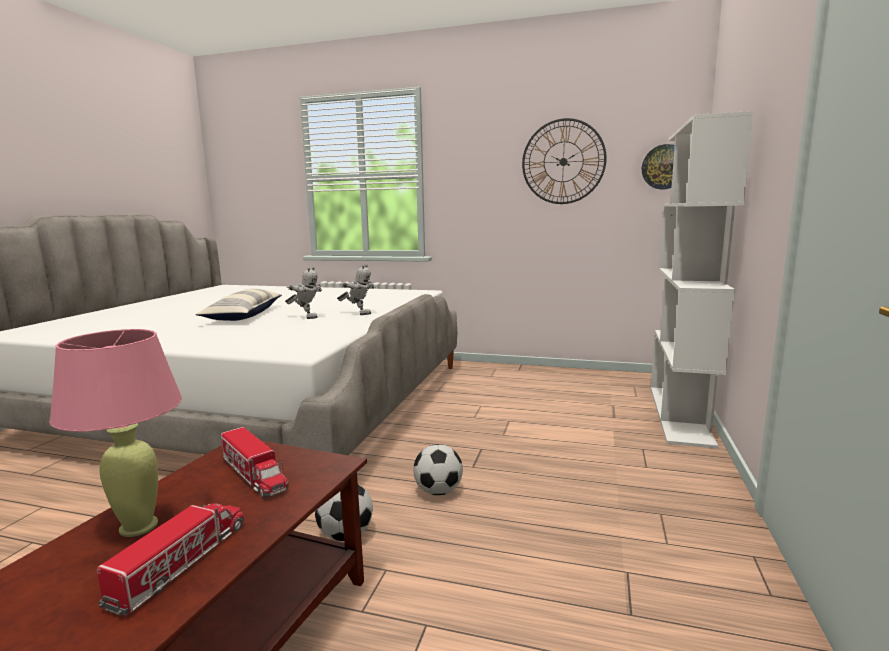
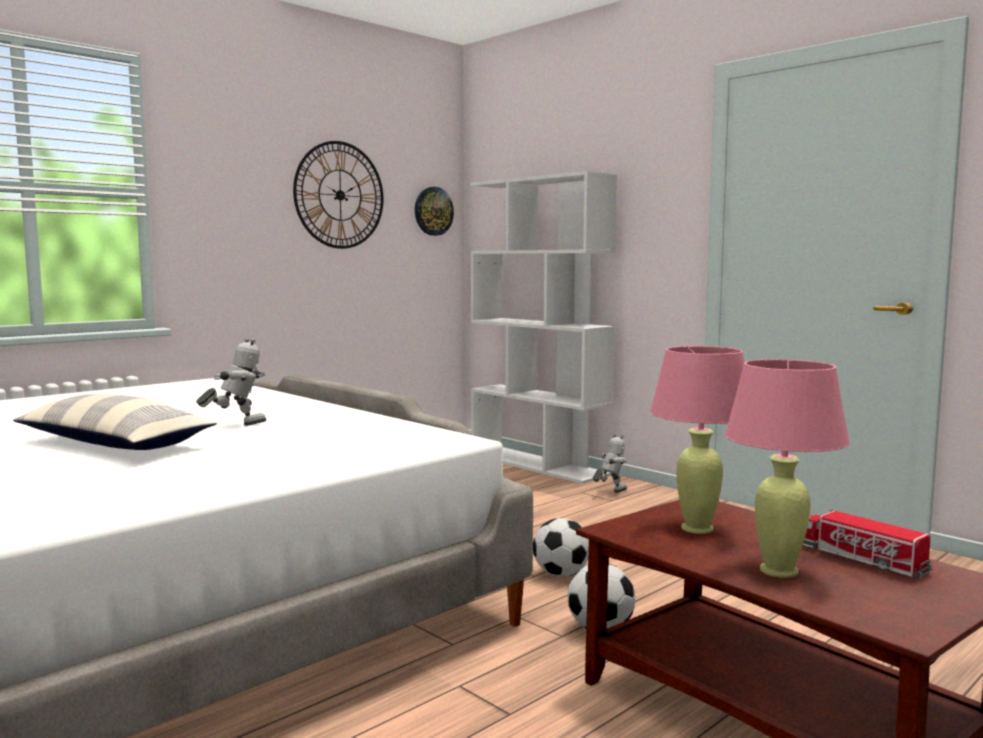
camera: 60 degrees left, 5 degrees down
toy truck [221,427,289,498] -> pink table lamp [650,346,744,534]
toy robot [337,264,375,315] -> toy robot moved to [593,434,627,493]

